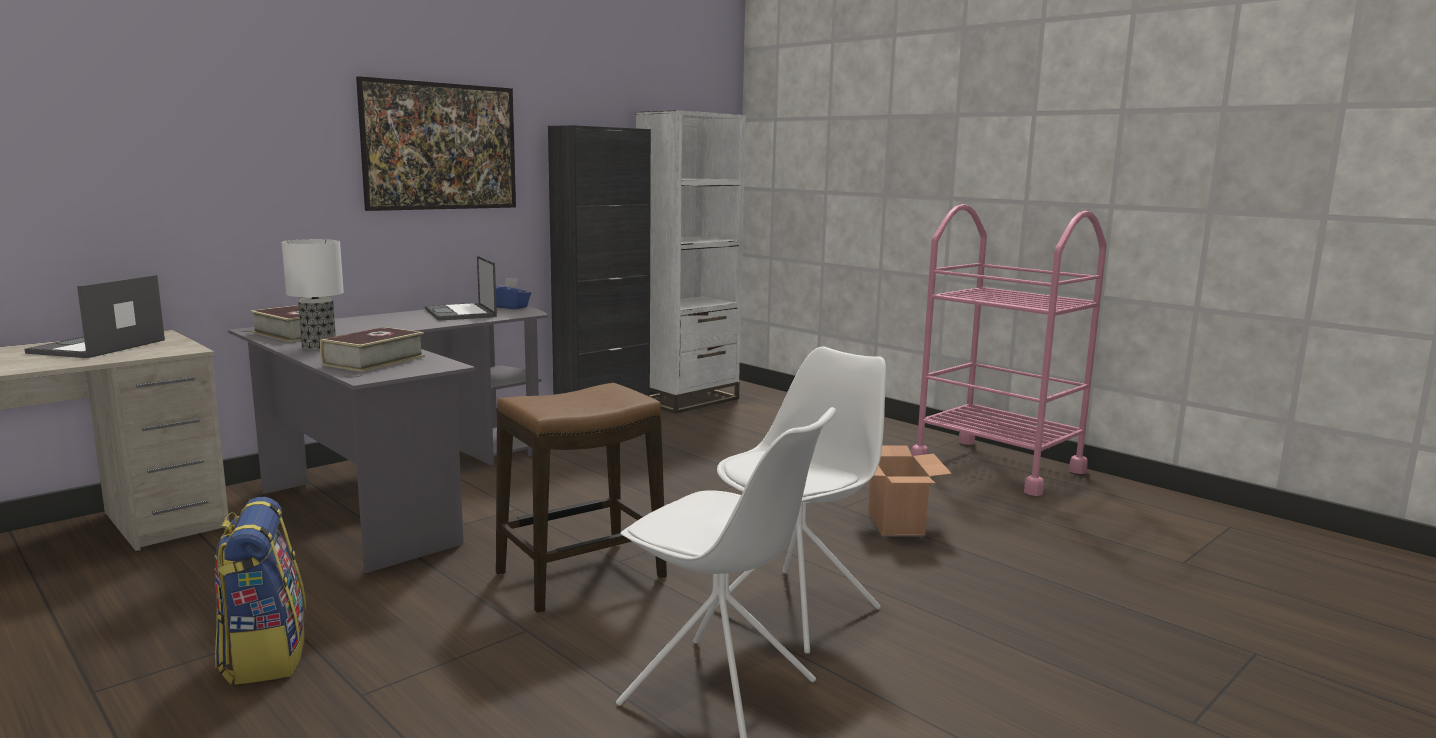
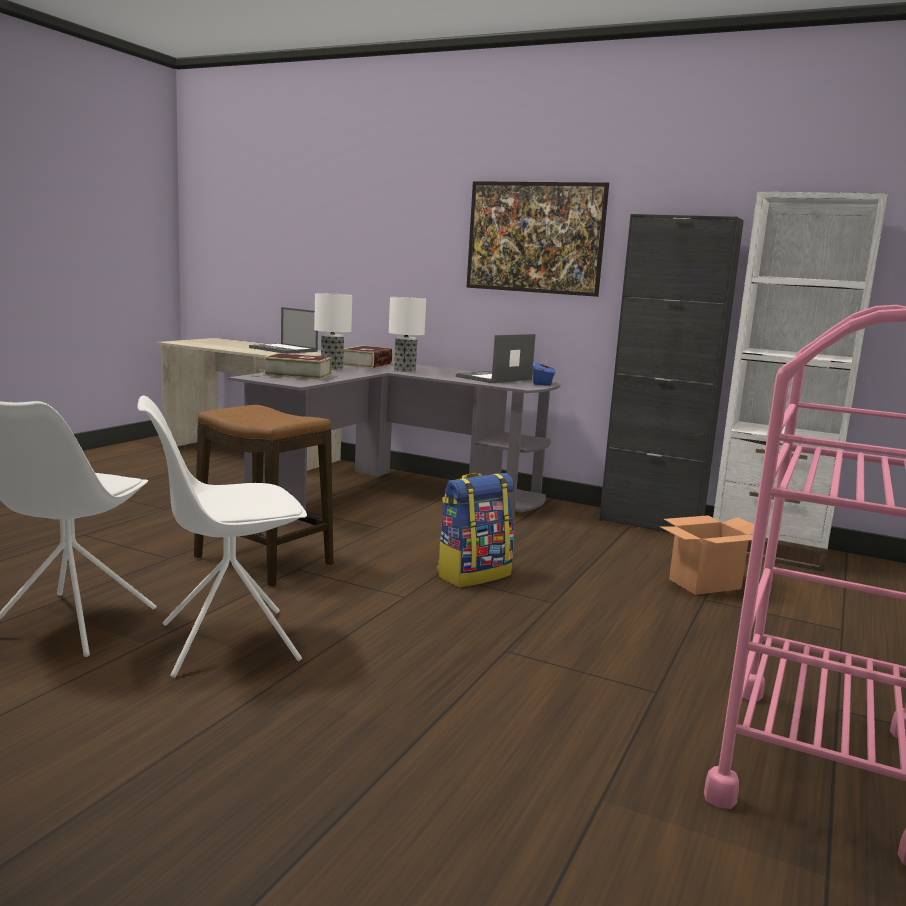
camera: 70 degrees right, 0 degrees up
laptop [25,275,165,358] -> laptop turned 135 degrees counterclockwise [249,307,318,354]
backpack [215,497,307,685] -> backpack moved to [437,473,514,588]
white chair [716,347,886,654] -> white chair turned 135 degrees clockwise [137,395,307,678]
cardboard box [868,446,952,535] -> cardboard box moved to [660,515,754,595]
none -> table lamp [389,297,426,372]

